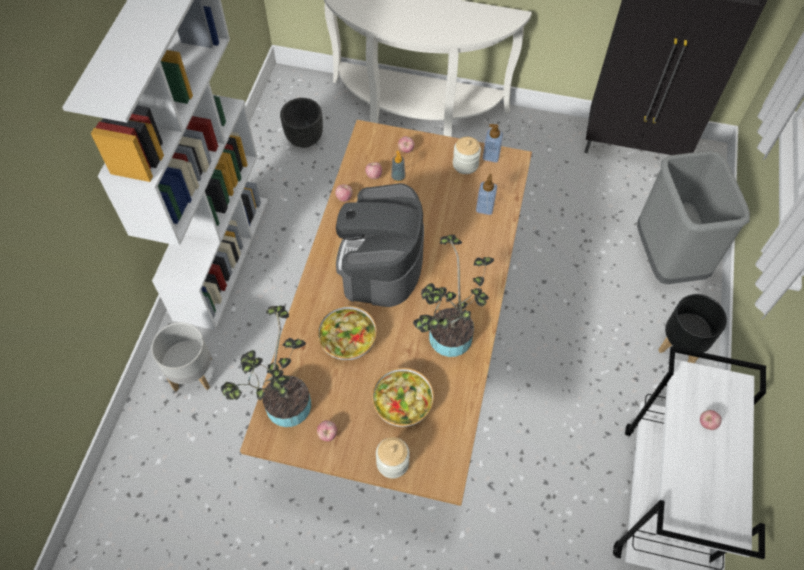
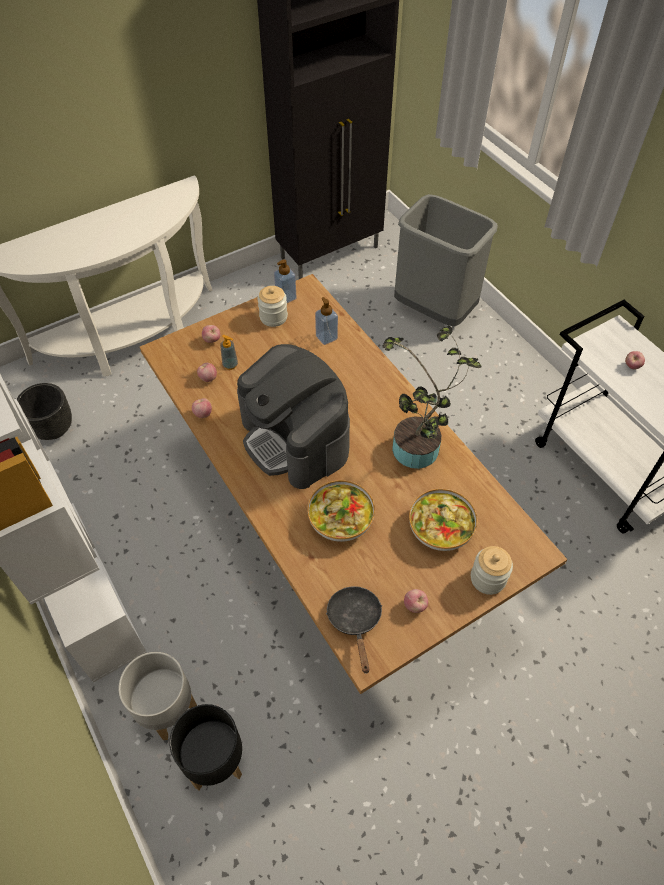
camera: 45 degrees left, 5 degrees down
potted plant [221,306,311,427] -> black frying pan [326,586,382,674]
black planter [658,294,727,363] -> black planter moved to [169,704,242,790]

